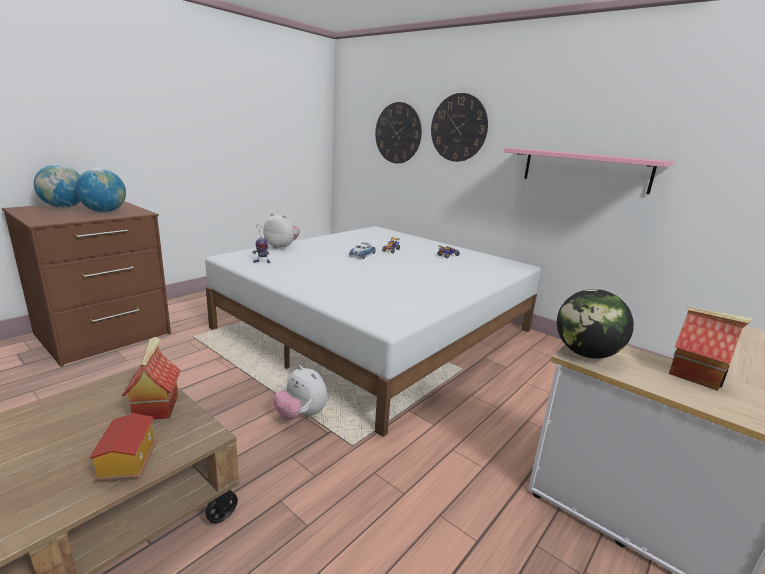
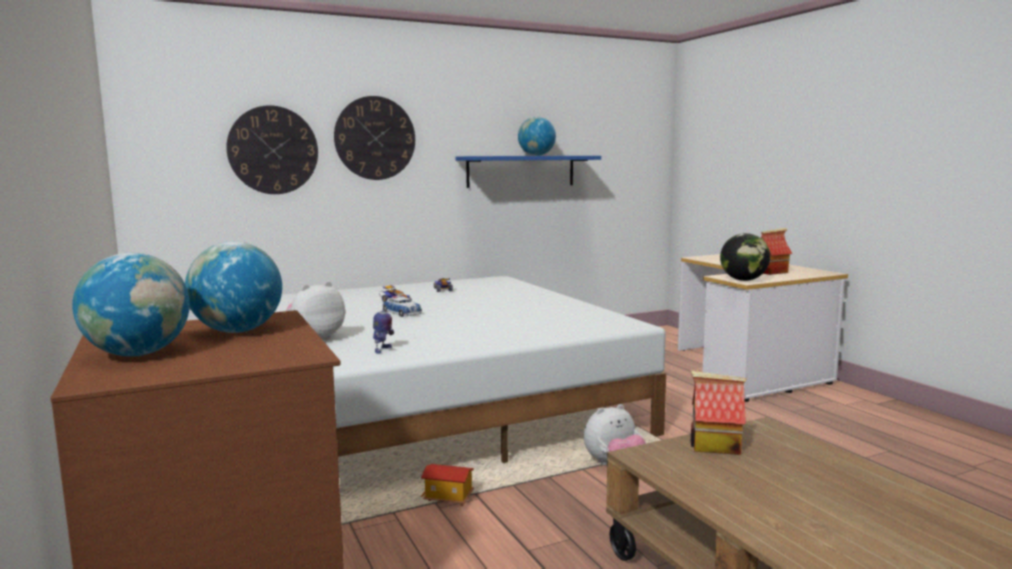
camera: 65 degrees left, 10 degrees down
toy house [89,413,157,482] -> toy house moved to [421,464,474,506]
pink shelf [503,148,673,194] -> blue shelf [455,156,601,188]
none -> globe [518,117,556,156]

